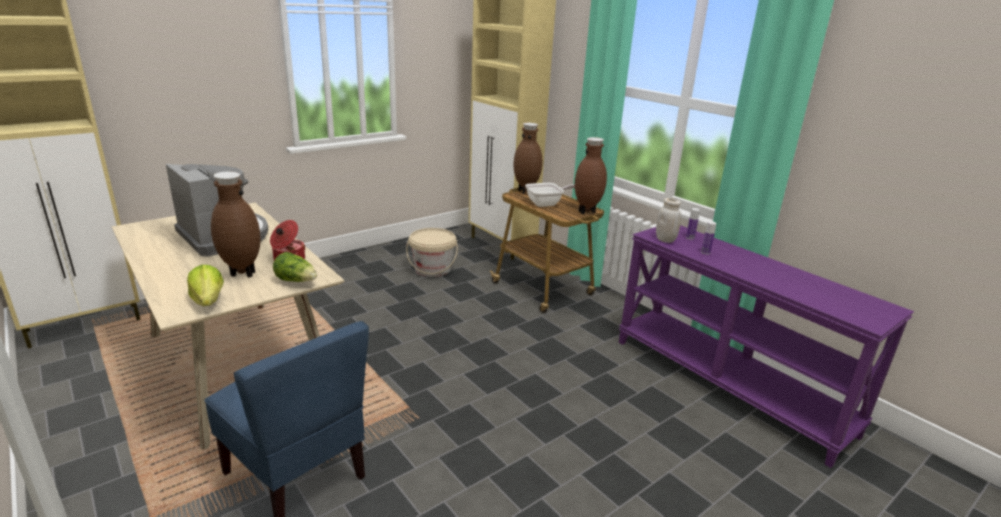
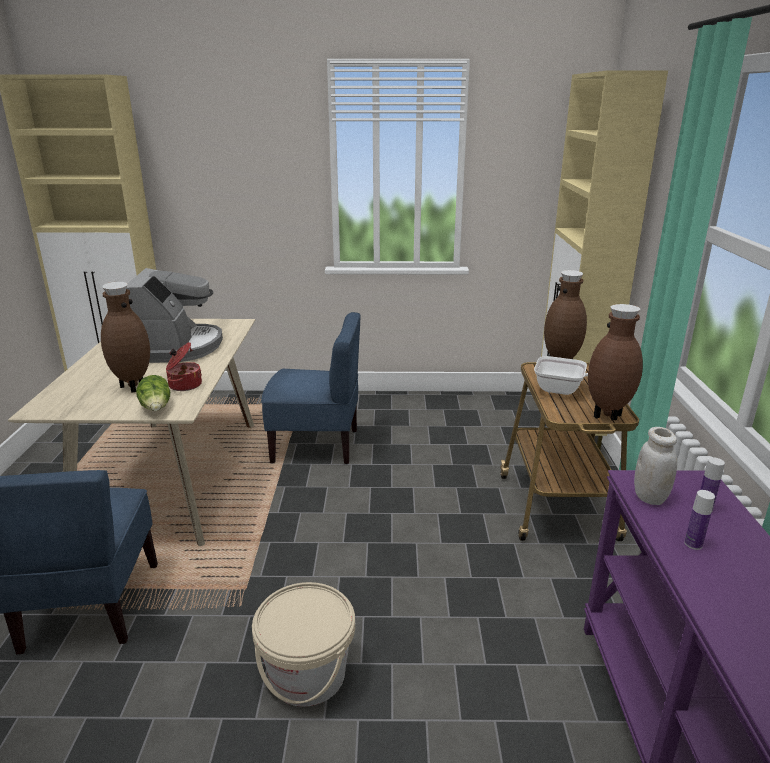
camera: 40 degrees right, 0 degrees up
lettuce [187,265,224,306] -> none
beige bucket [406,228,458,277] -> beige bucket moved to [252,582,355,707]
none -> blue chair [261,312,361,464]

